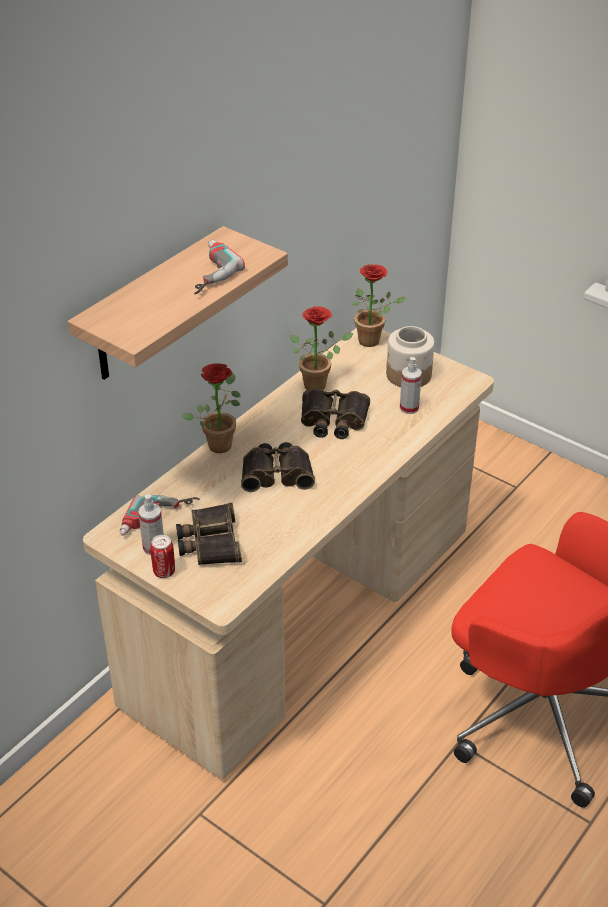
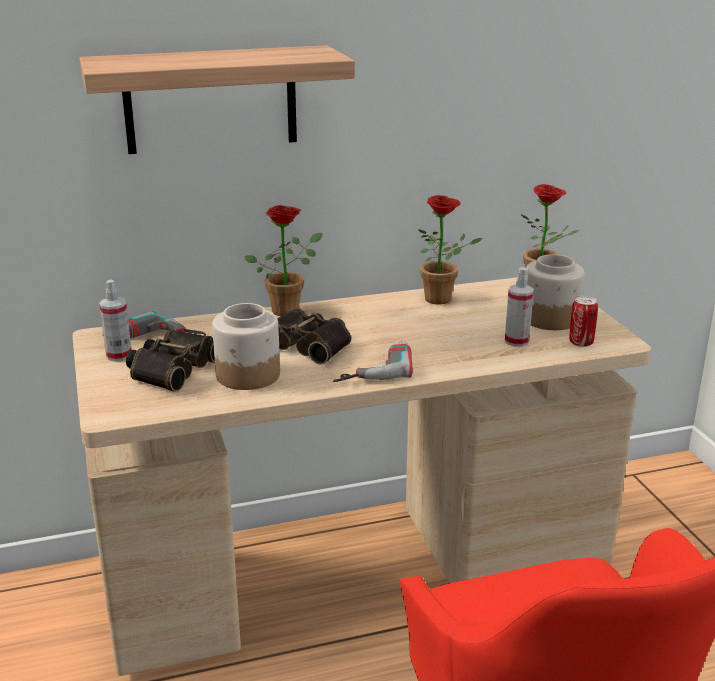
camera: 35 degrees right, 15 degrees down
can [150,535,175,578] -> can moved to [569,296,598,347]
power drill [194,240,245,295] -> power drill moved to [333,341,413,382]
binoculars [301,388,370,439] -> none
none -> jar [212,303,280,390]

